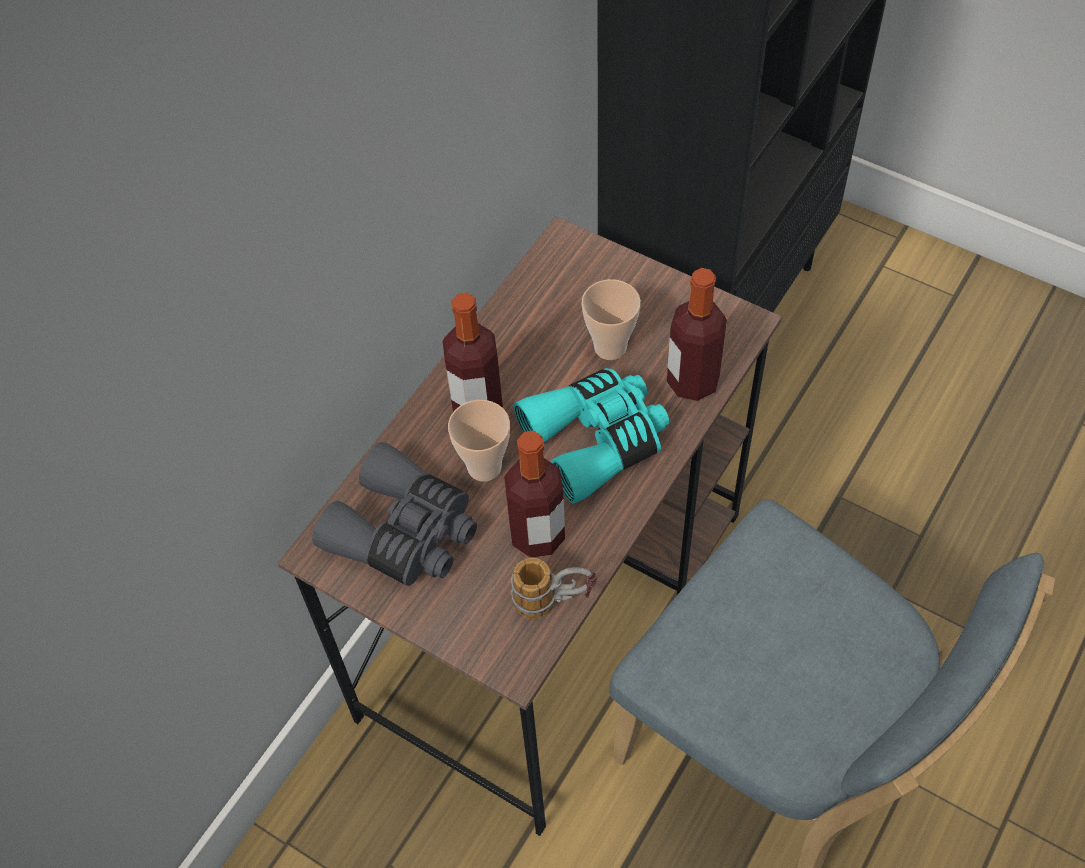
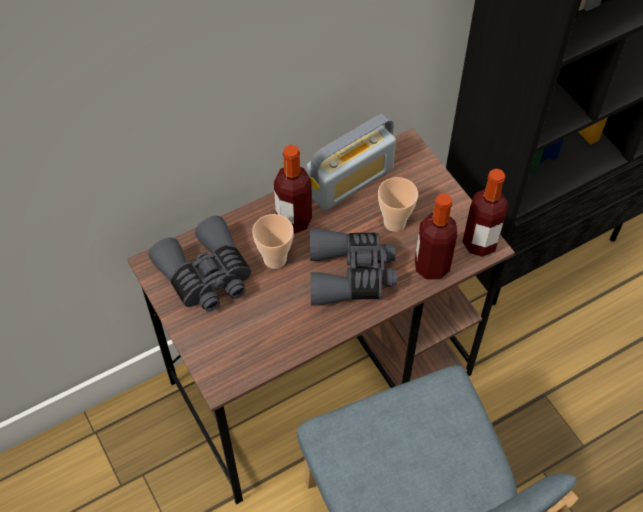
camera: 25 degrees right, 0 degrees up
bottle [504,431,565,557] -> bottle moved to [463,169,509,257]
mug [511,557,597,619] -> none
turquoise binoculars [514,368,669,504] -> grey binoculars [310,228,397,306]
none -> radio [307,114,396,211]

